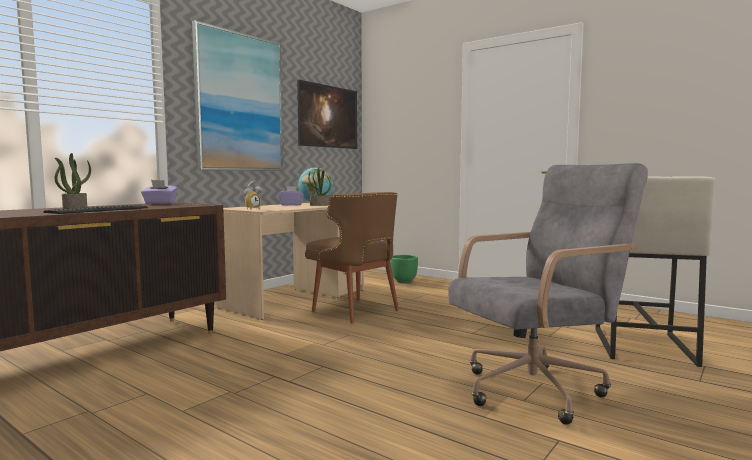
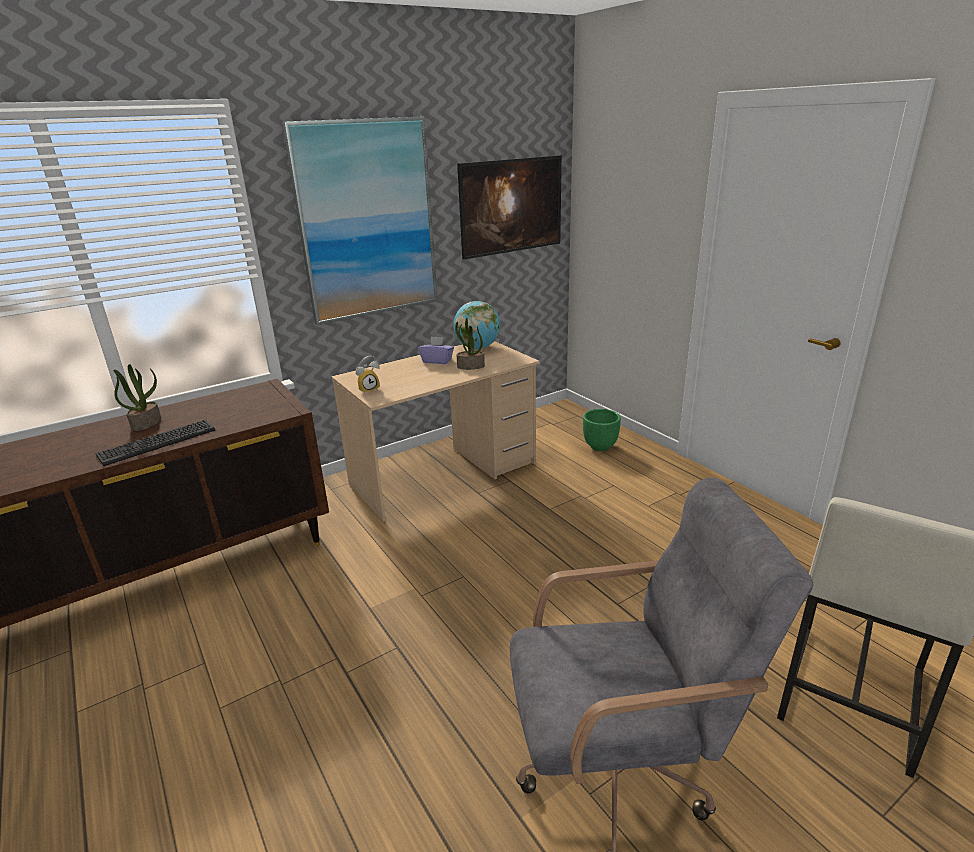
camera: 20 degrees right, 20 degrees up
purple tissue box [141,180,177,204] -> none
brown chair [305,192,399,324] -> none

